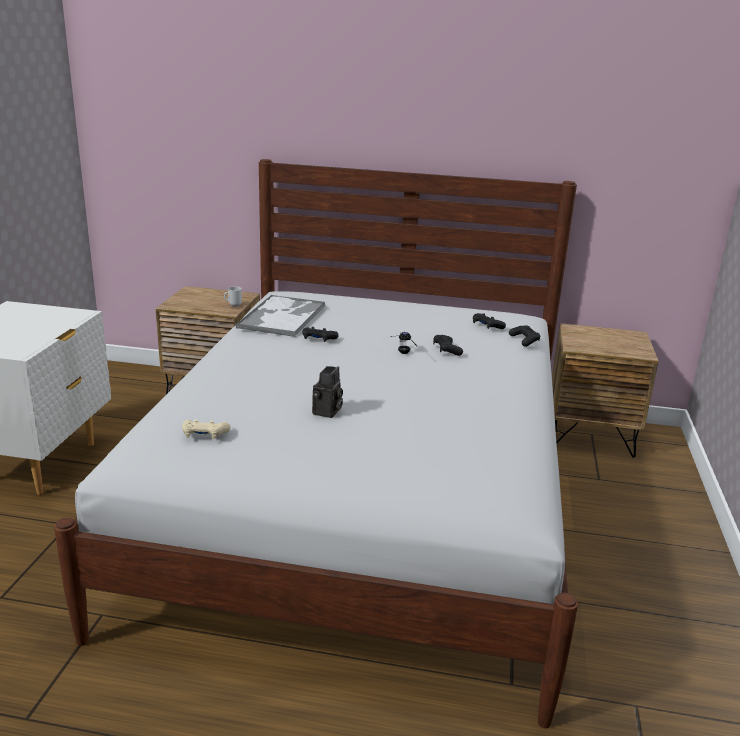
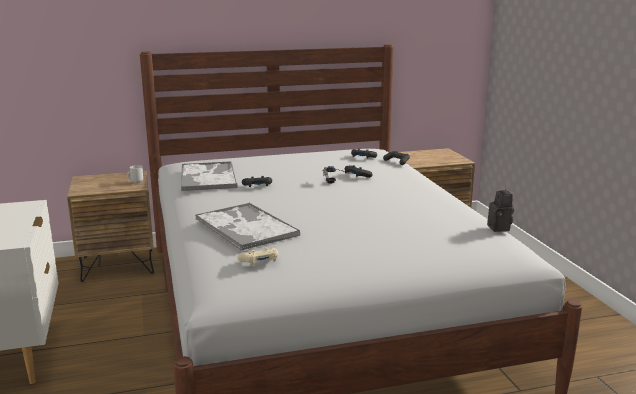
camera: 25 degrees left, 5 degrees down
camera [312,366,343,418] -> camera moved to [487,189,514,232]
none -> tray [195,203,300,251]

